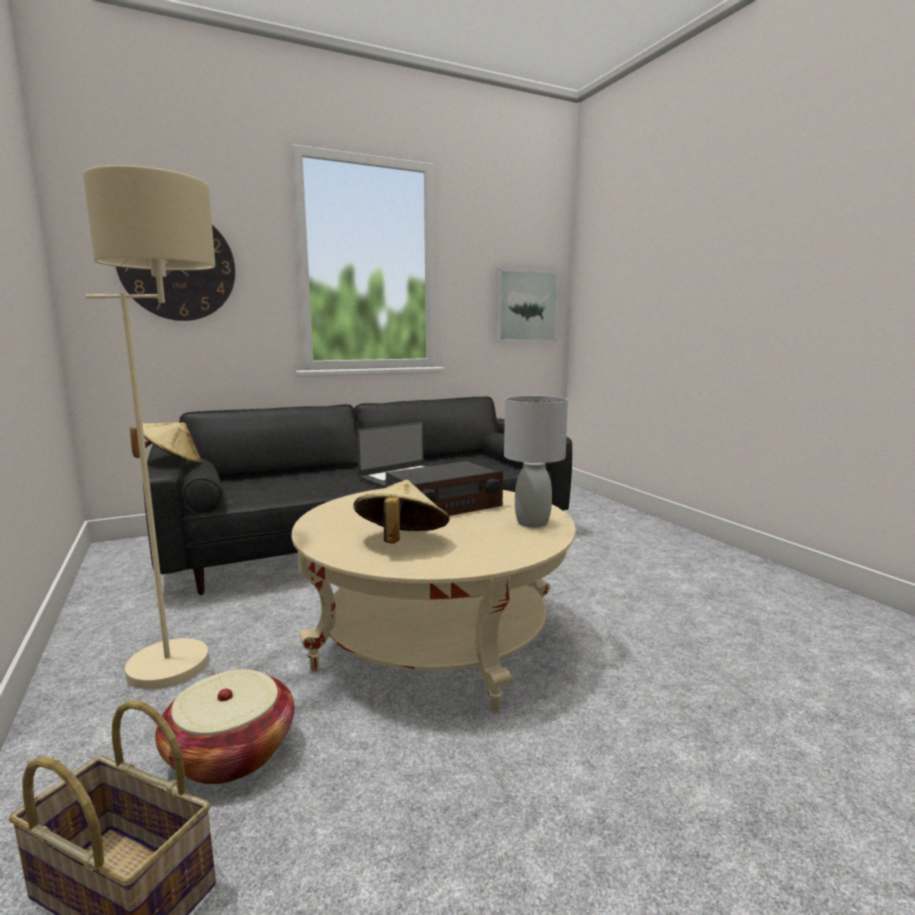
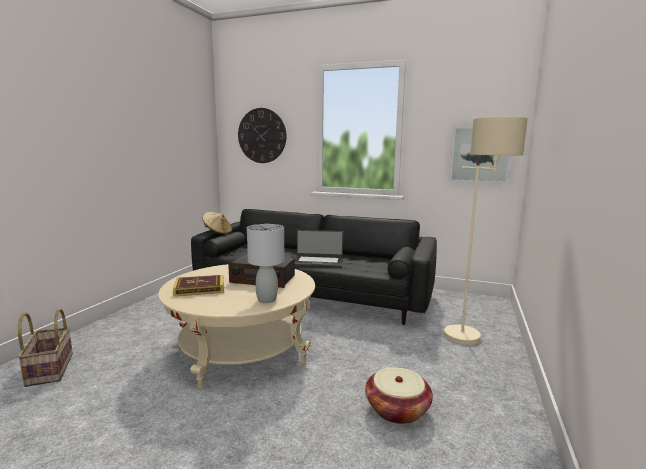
camera: 45 degrees right, 0 degrees up
beige floor lamp [83,165,215,690] -> beige floor lamp moved to [444,116,528,345]
basket [155,669,294,784] -> basket moved to [365,367,433,424]
beige hat [353,480,449,544] -> book [173,275,224,296]

